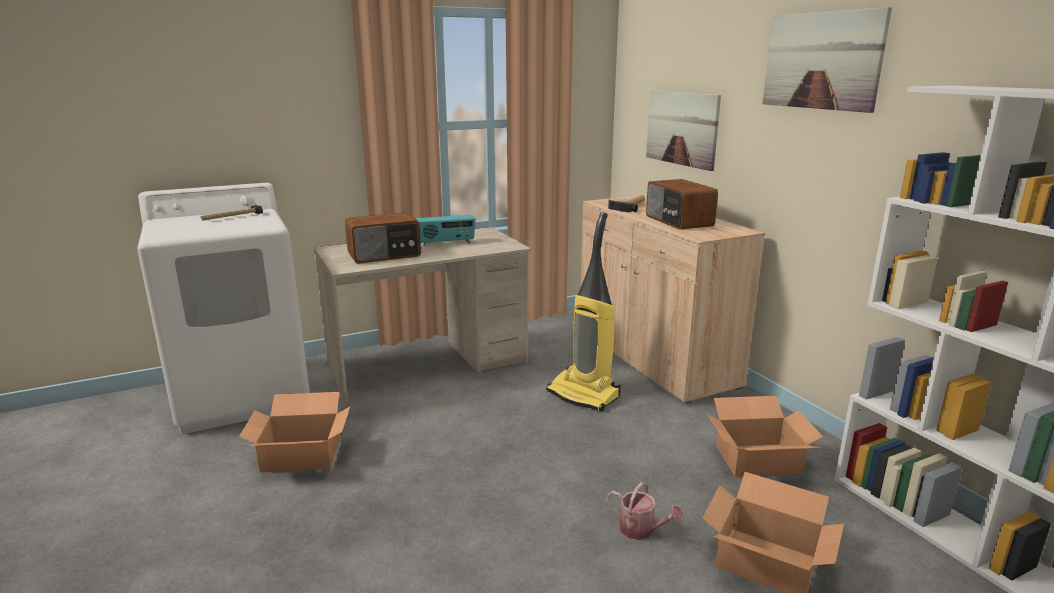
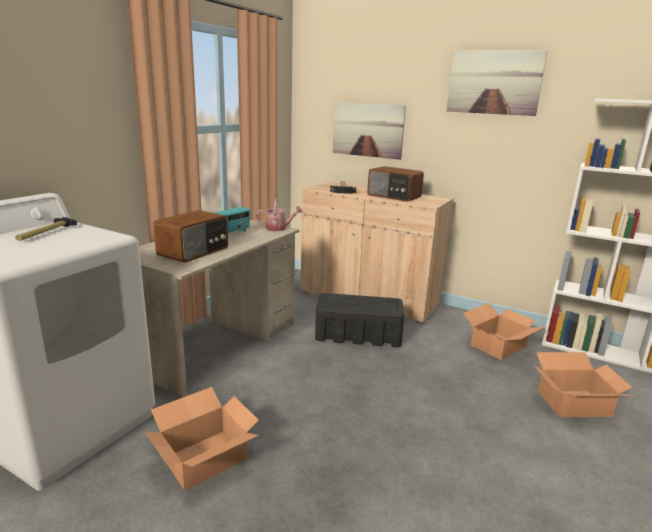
camera: 35 degrees left, 0 degrees up
vacuum cleaner [546,212,621,412] -> black storage box [315,293,404,347]
watering can [607,482,684,540] -> watering can moved to [256,199,303,231]

